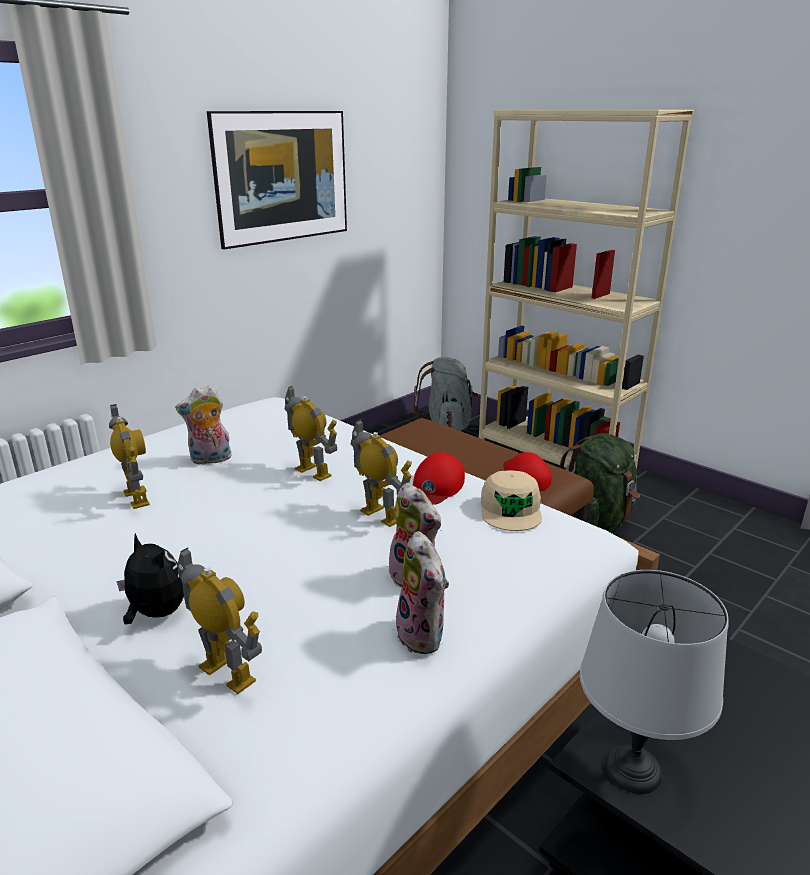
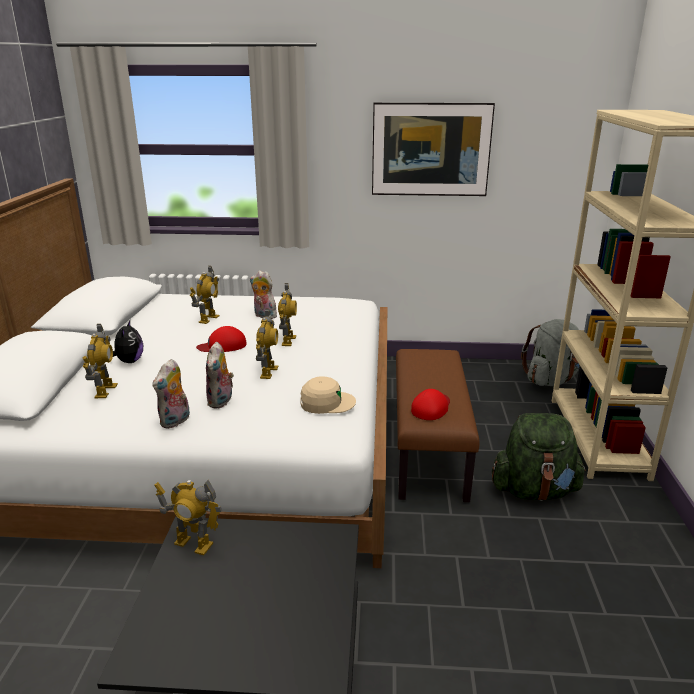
camera: 50 degrees right, 0 degrees up
red cap [413,452,465,505] -> red cap moved to [196,326,247,352]
beige cap [481,470,542,531] -> beige cap turned 150 degrees counterclockwise [301,376,356,414]
grey table lamp [580,570,728,794] -> toy robot [155,480,222,555]

